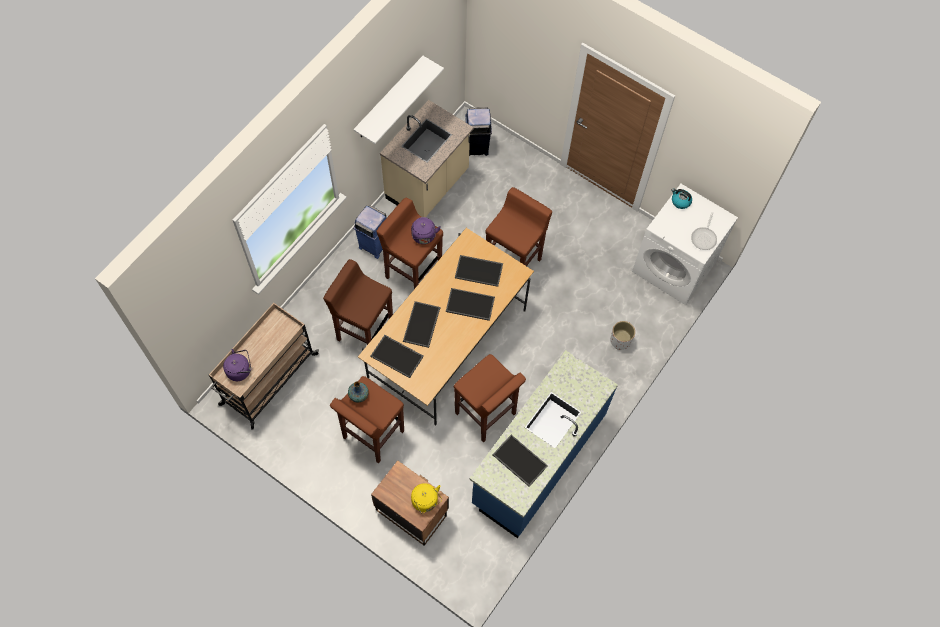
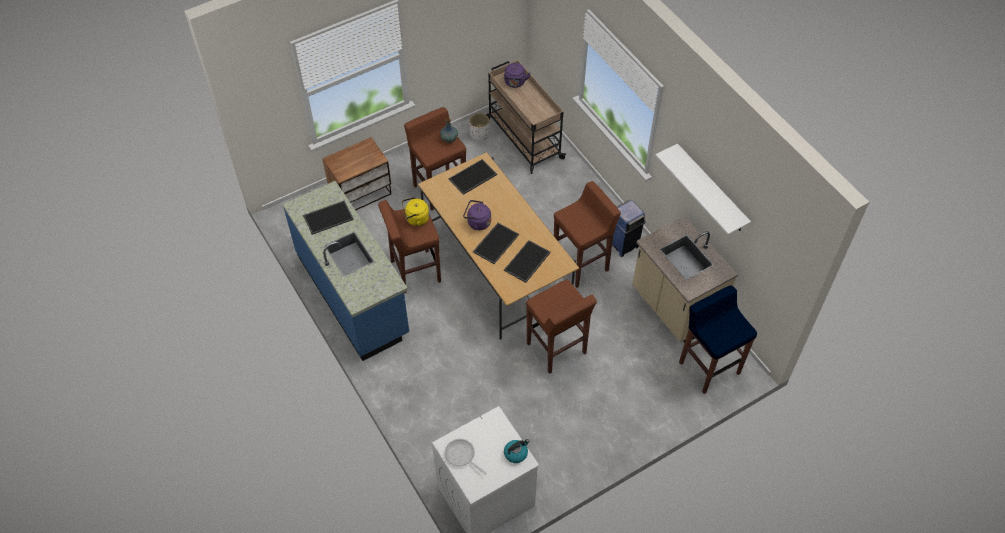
camera: 115 degrees right, 10 degrees down
brown stool [323,259,393,345] -> none
tray [403,301,440,348] -> none
purple kettle [411,217,441,244] -> purple kettle moved to [463,200,491,230]
yellow kettle [411,483,442,513] -> yellow kettle moved to [402,197,429,226]
blue trash can [465,107,492,156] -> blue stool [679,285,757,394]
white planter [610,321,635,350] -> white planter moved to [469,113,489,141]

